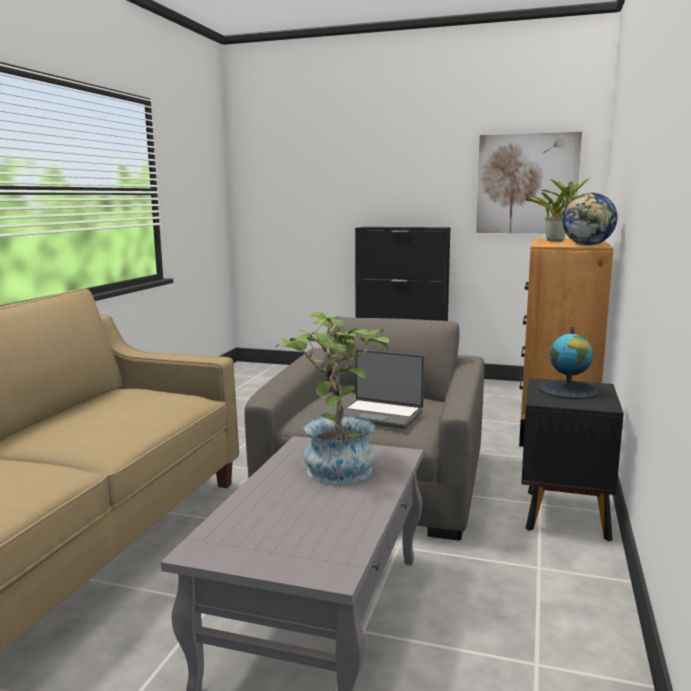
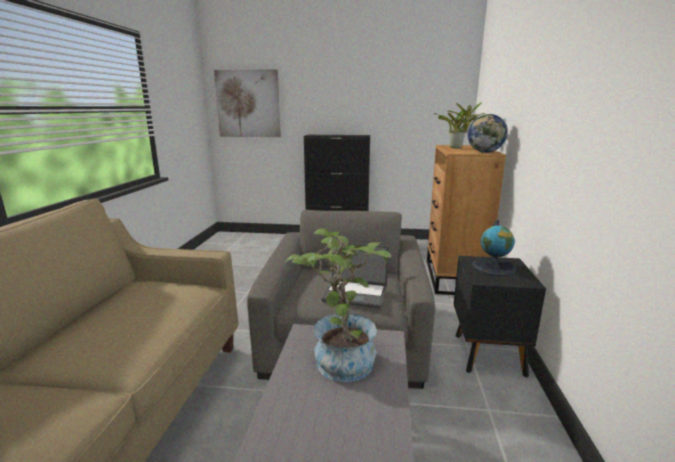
camera: 10 degrees left, 5 degrees up
picture [476,132,582,234] -> picture moved to [214,69,281,137]

